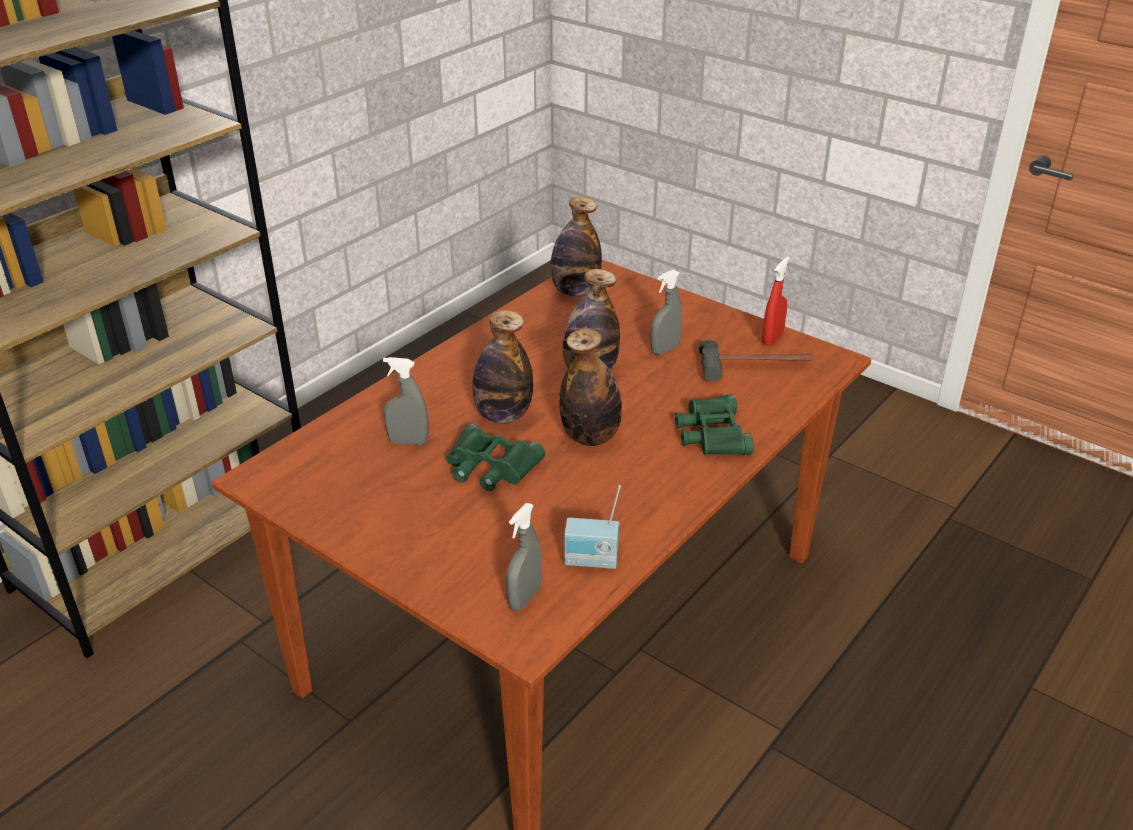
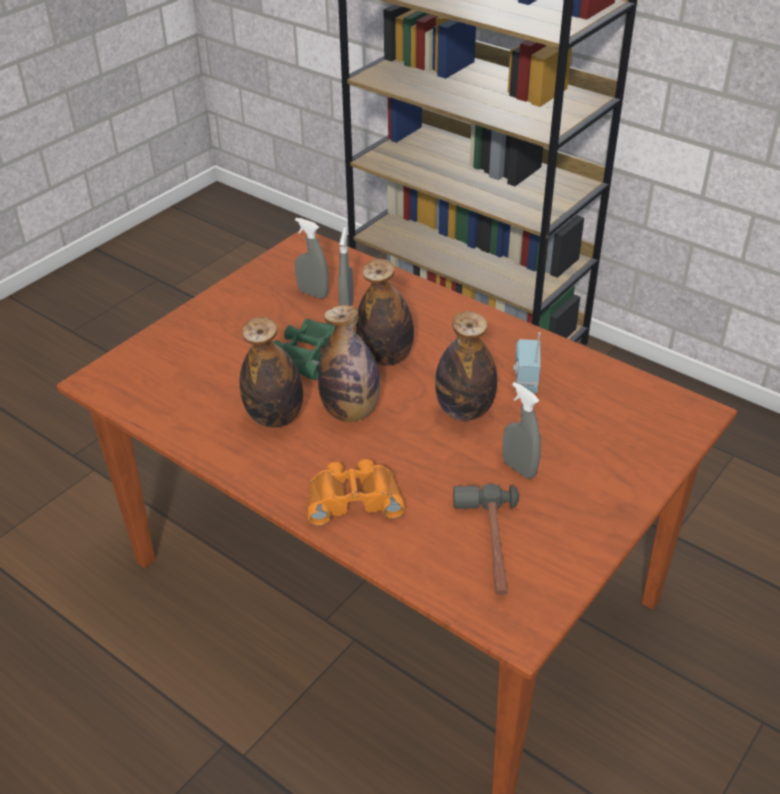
camera: 90 degrees right, 5 degrees up
grey spray bottle [506,503,542,611] -> grey spray bottle moved to [295,218,329,299]
bottle [551,197,602,297] -> bottle moved to [240,317,303,428]
radio [564,485,621,569] -> radio moved to [514,332,541,393]
green binoculars [675,394,754,455] -> orange binoculars [307,459,405,526]
red spray bottle [762,256,790,346] -> none

